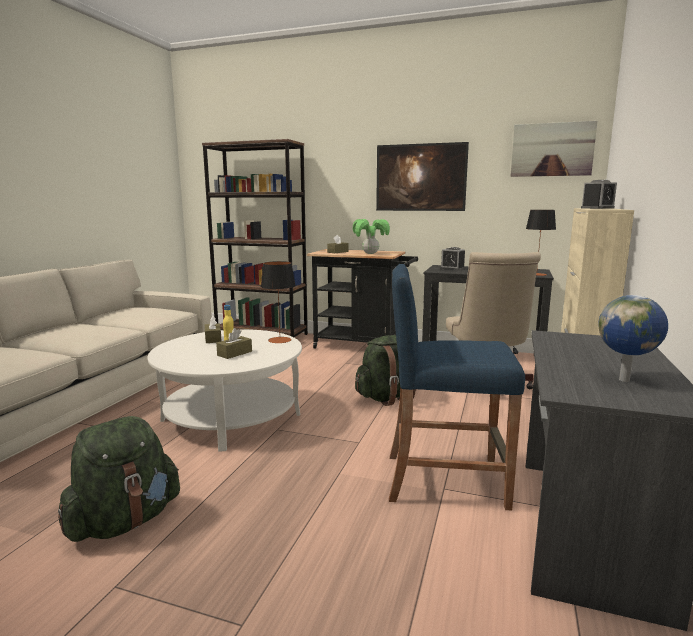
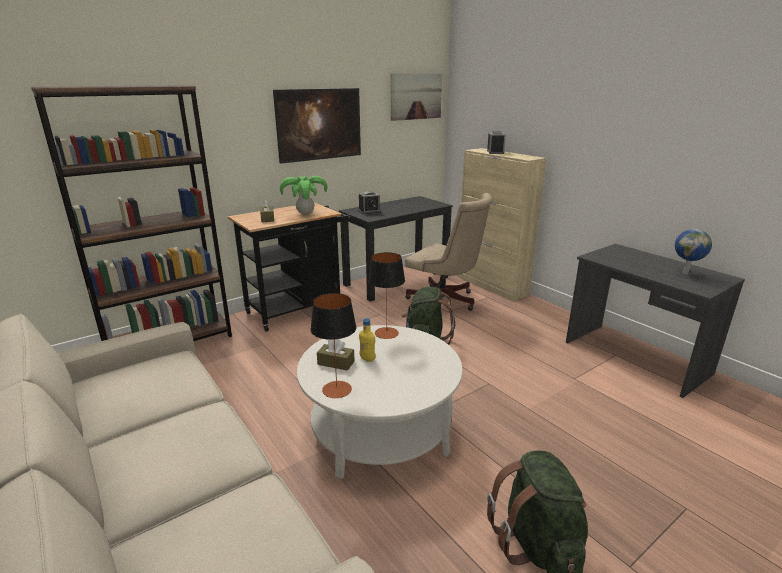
camera: 55 degrees left, 10 degrees up
brown tissue box [216,328,252,359] -> none
blue stool [389,264,525,511] -> none
table lamp [526,210,556,276] -> table lamp moved to [310,293,357,398]

